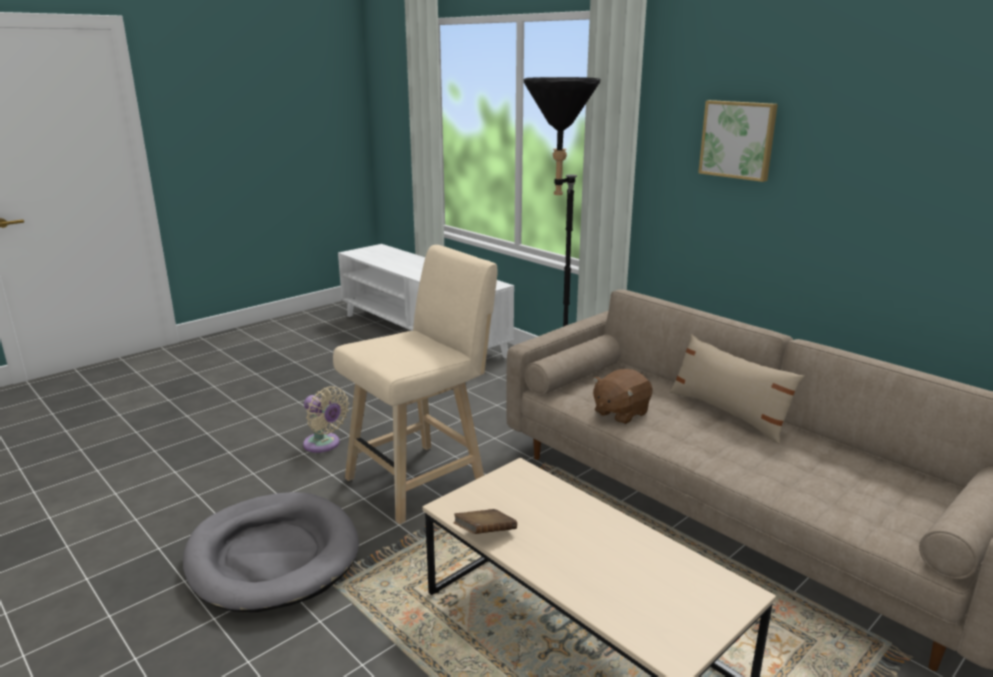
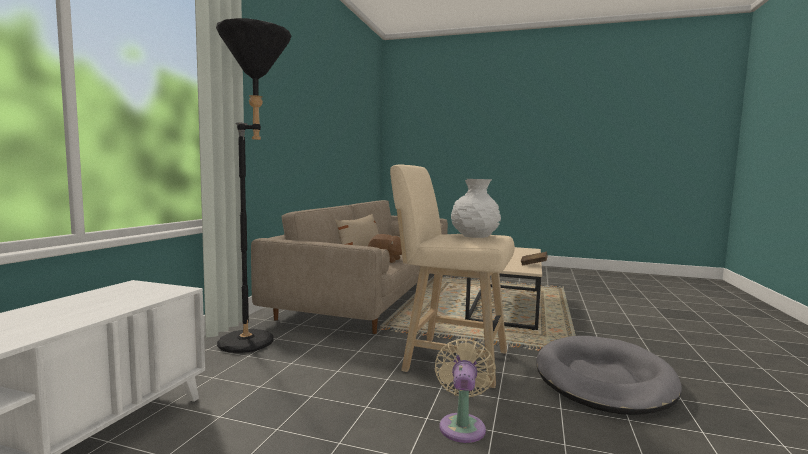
camera: 120 degrees left, 15 degrees down
picture [698,100,778,182] -> none
none -> white vase [451,179,501,238]

